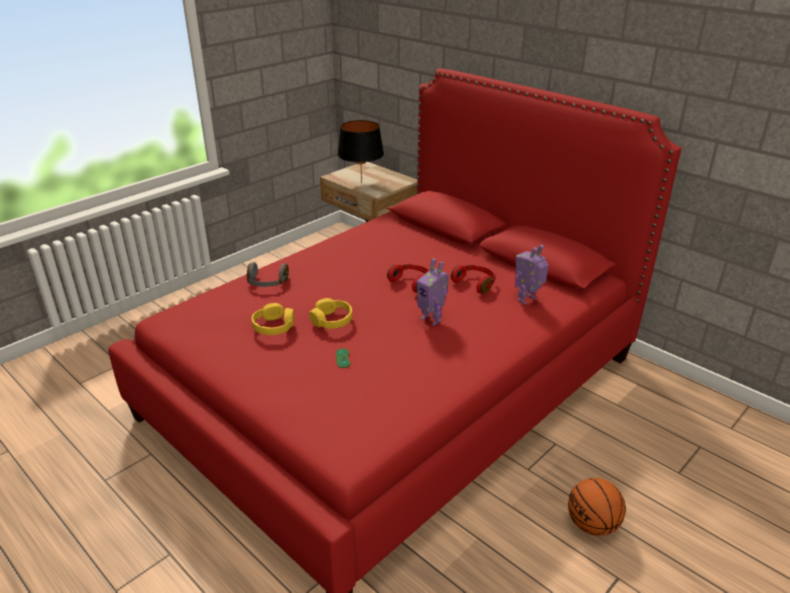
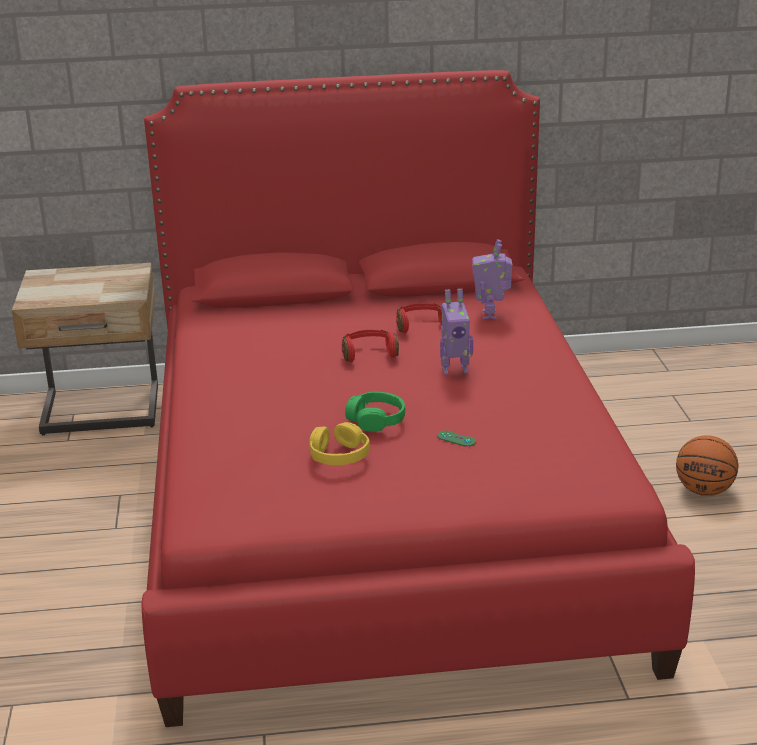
camera: 50 degrees left, 5 degrees down
grey headphones [247,262,289,287] -> none
yellow headphones [309,298,353,329] -> green headphones [345,392,405,432]
black table lamp [337,120,384,183] -> none

